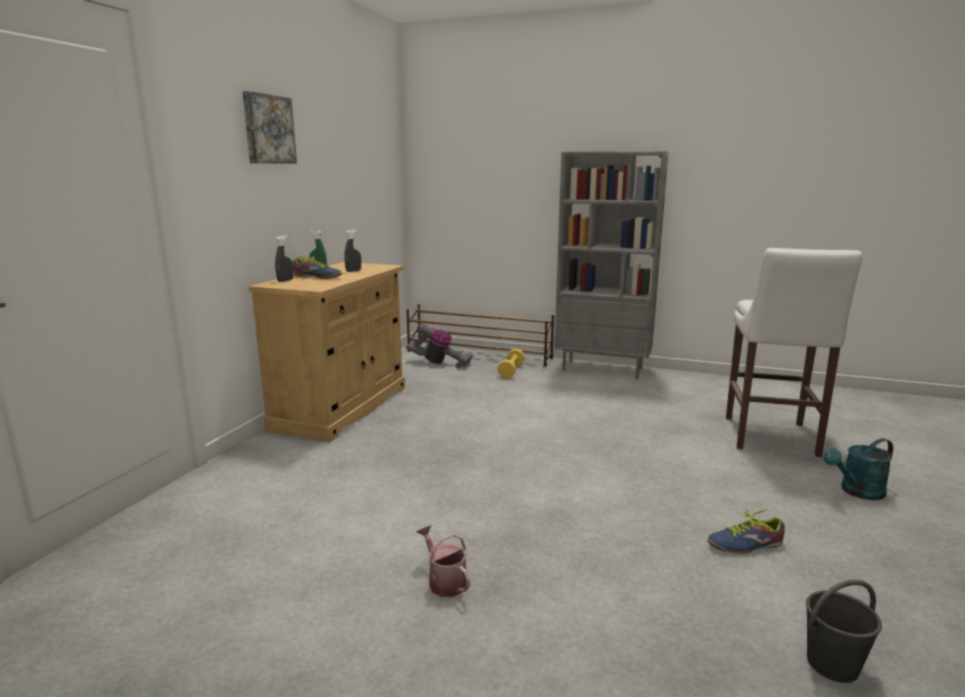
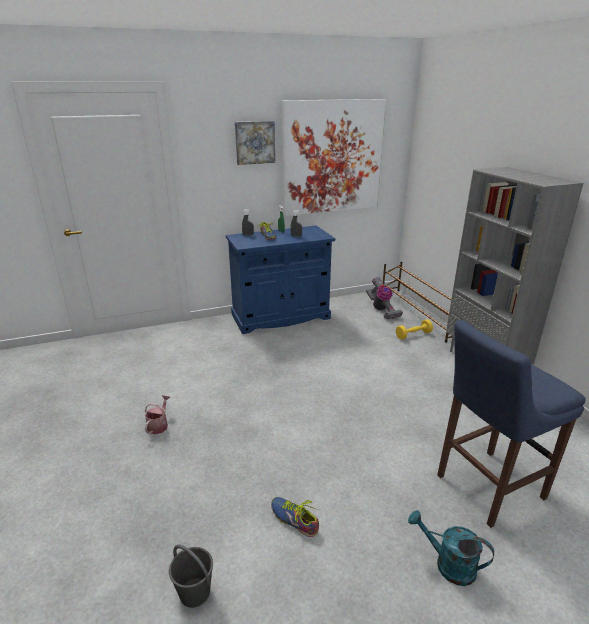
camera: 50 degrees right, 10 degrees up
beige cabinet [249,262,405,442] -> blue cabinet [226,226,335,334]
white stool [726,248,862,457] -> blue stool [437,320,586,528]
none -> picture [282,99,386,216]

